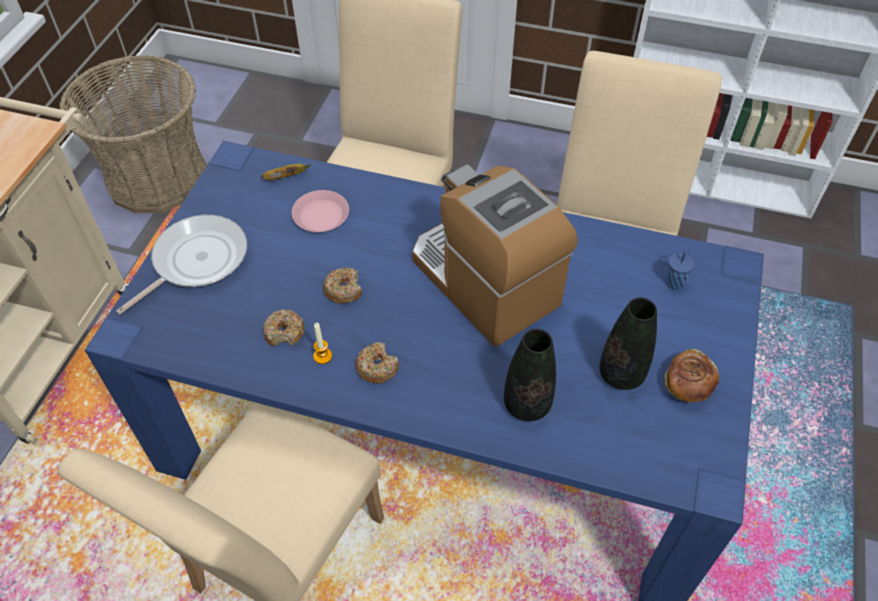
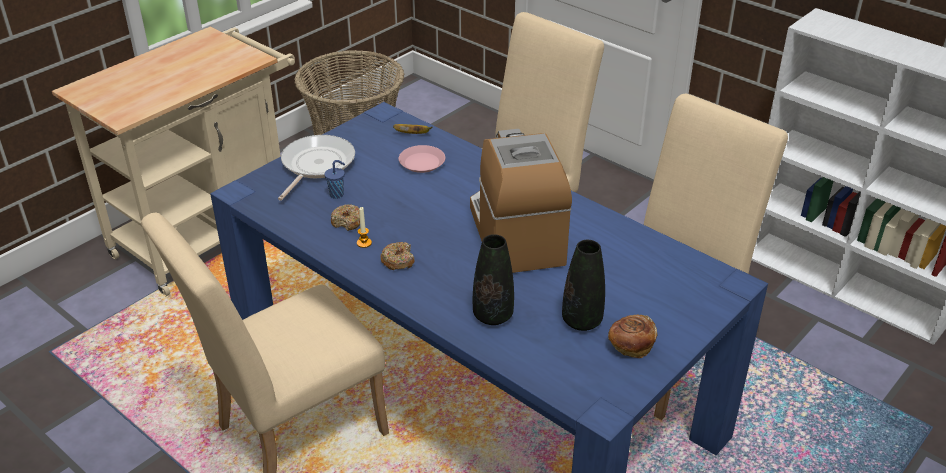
camera: 25 degrees right, 15 degrees down
frying pan [116,215,247,314] -> frying pan turned 45 degrees counterclockwise [278,135,355,201]
donut [323,268,362,304] -> none
blue cup [666,246,694,290] -> blue cup moved to [325,160,345,199]

